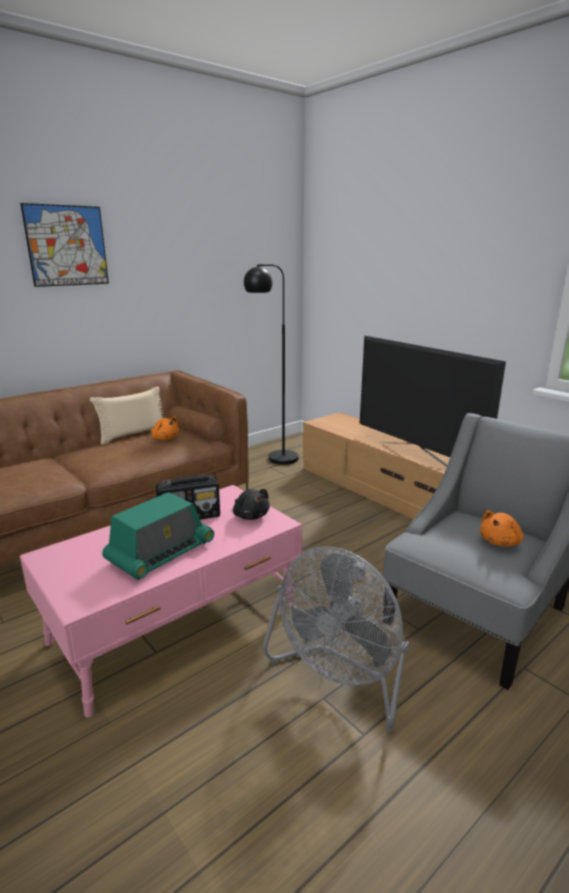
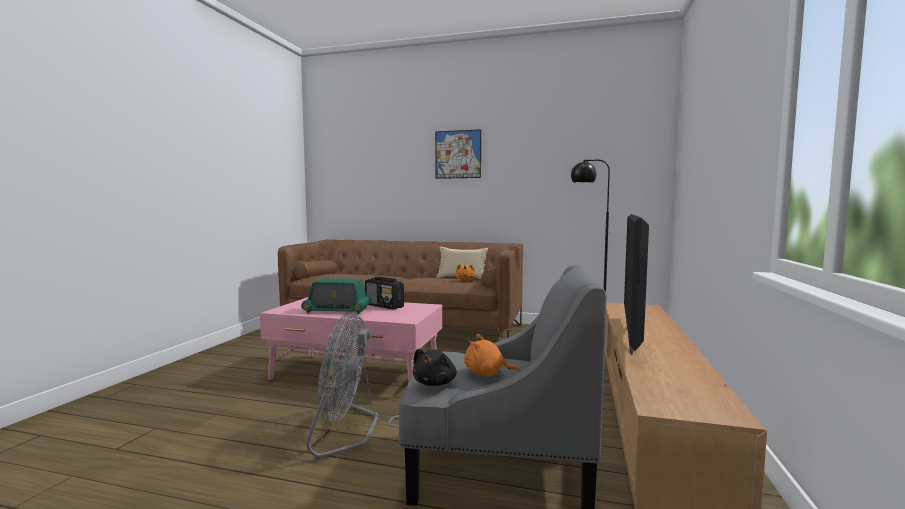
camera: 55 degrees right, 15 degrees down
black plush toy [233,489,270,520] -> black plush toy moved to [412,349,457,386]

